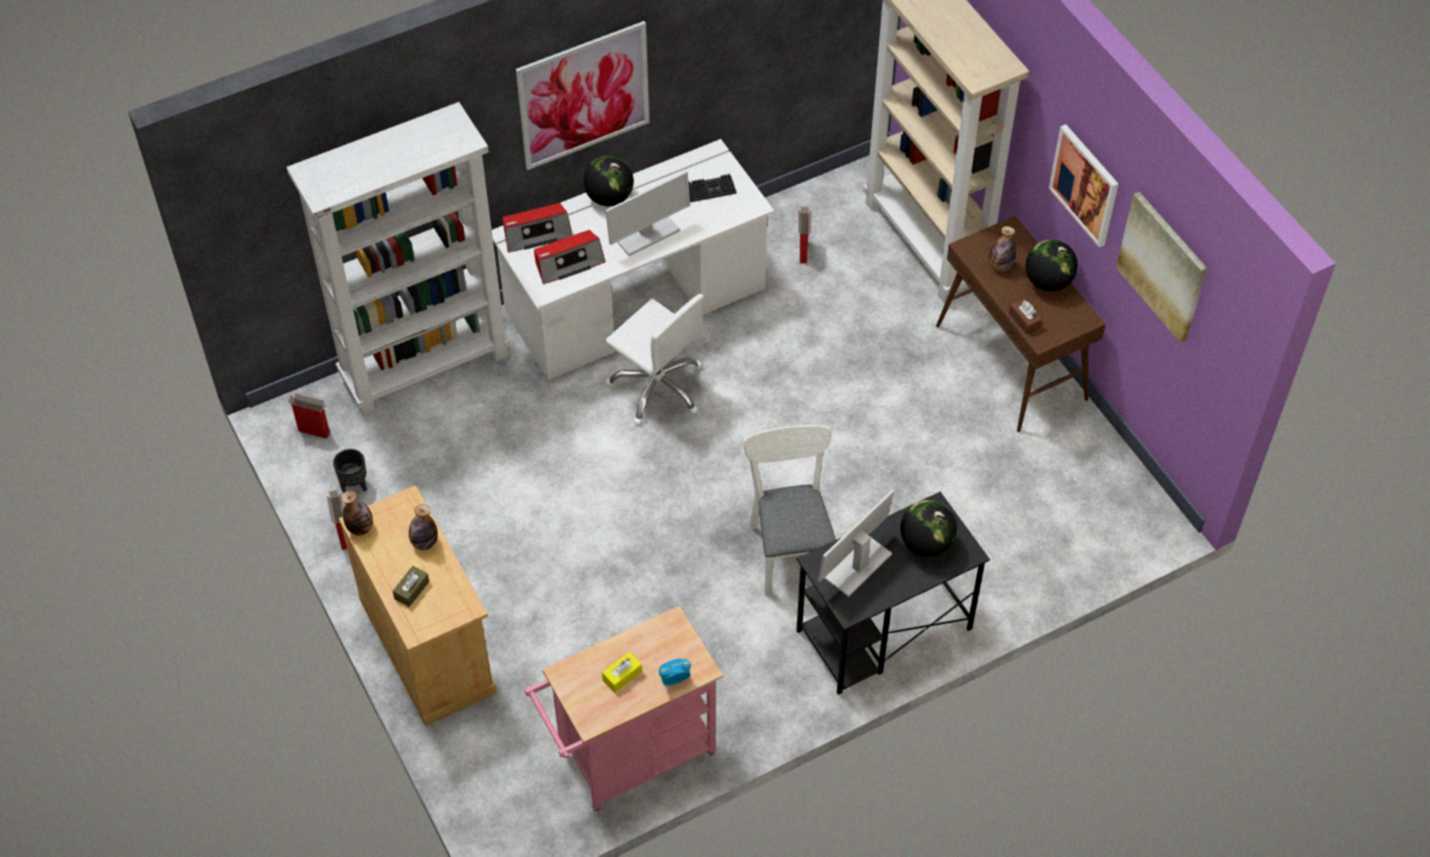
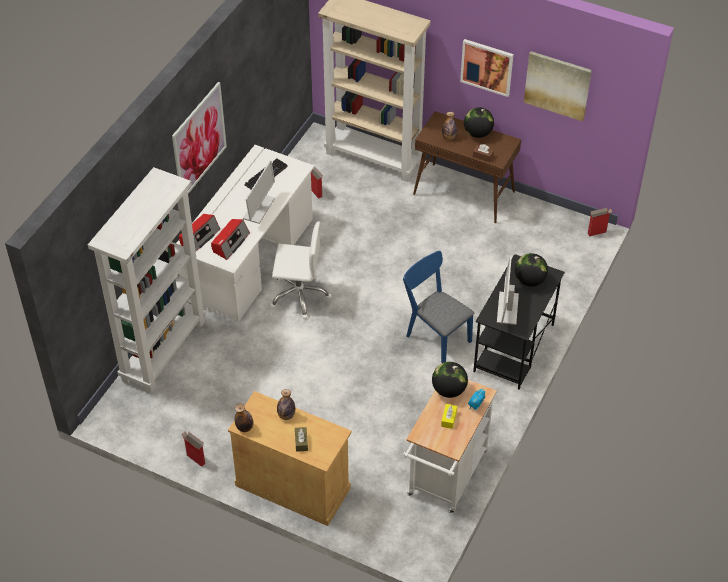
camera: 35 degrees left, 5 degrees down
cardboard box [288,393,330,439] -> cardboard box moved to [588,207,612,237]
black planter [333,449,367,493] -> none
pink cart [524,606,723,812] -> white cart [403,380,497,514]
globe [583,156,634,206] -> globe moved to [432,362,468,398]
white chair [743,425,836,596] -> blue chair [403,251,474,363]

